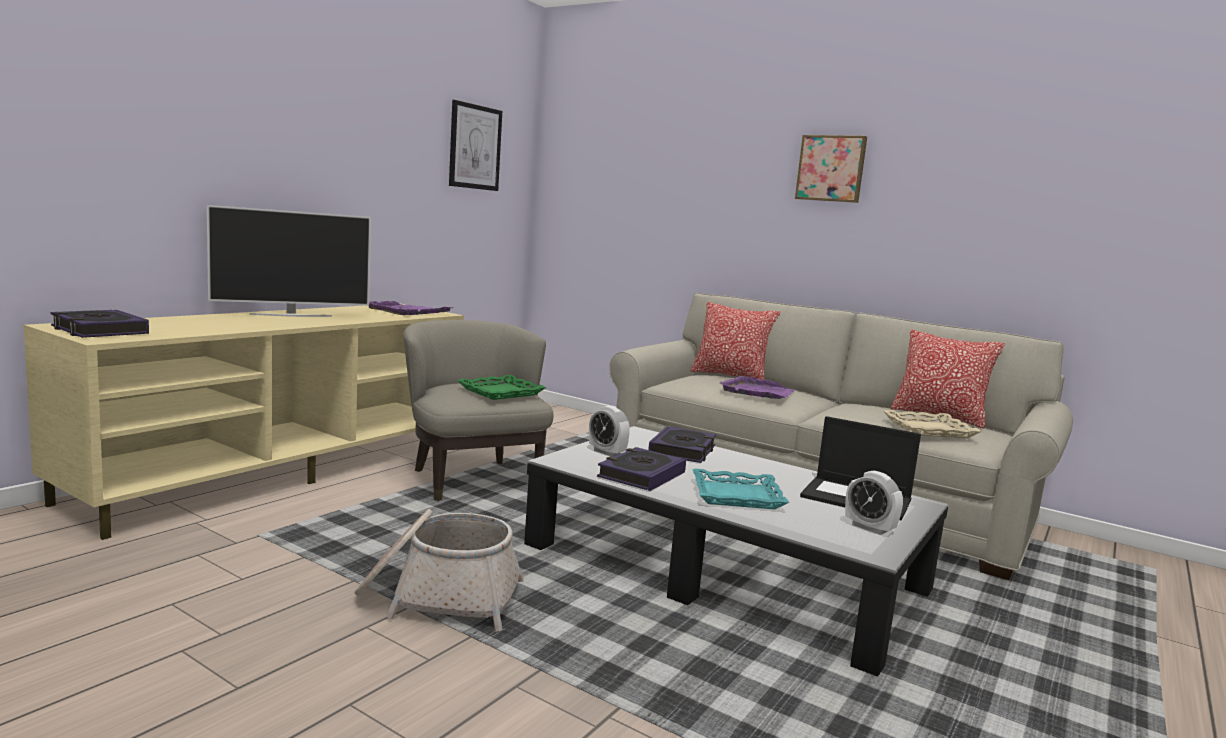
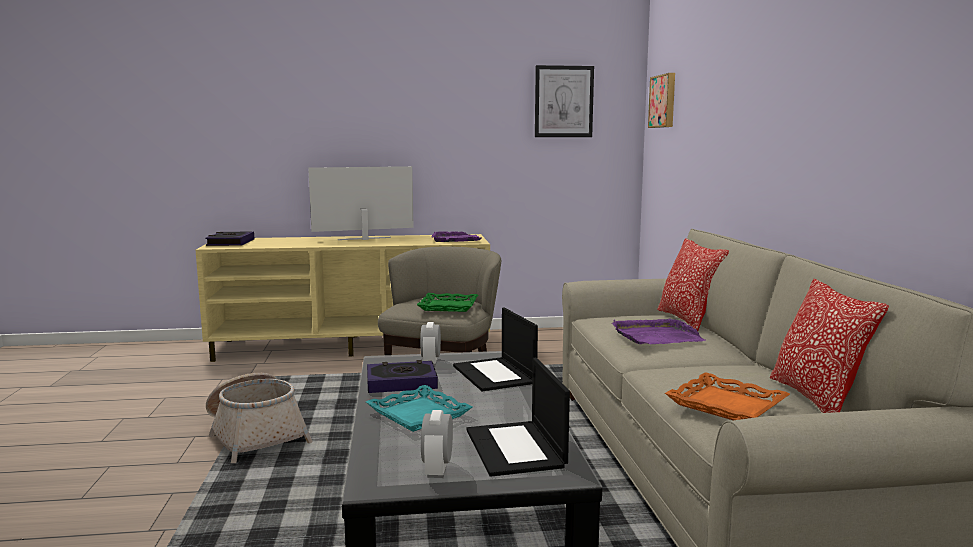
camera: 50 degrees right, 0 degrees up
television [207,205,371,317] -> television turned 135 degrees clockwise [308,166,414,240]
book [648,426,716,463] -> laptop [453,307,538,391]
picture [795,135,867,203] -> picture moved to [648,73,675,128]
beige tray [883,410,982,438] -> orange tray [665,372,790,420]

